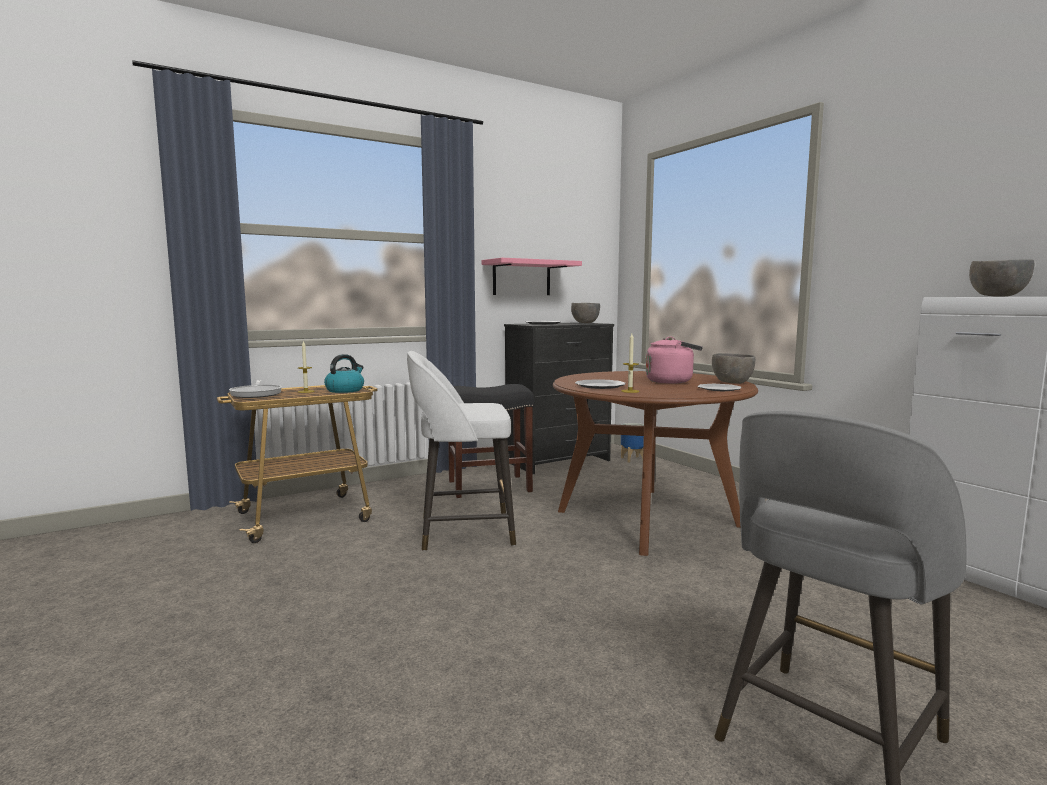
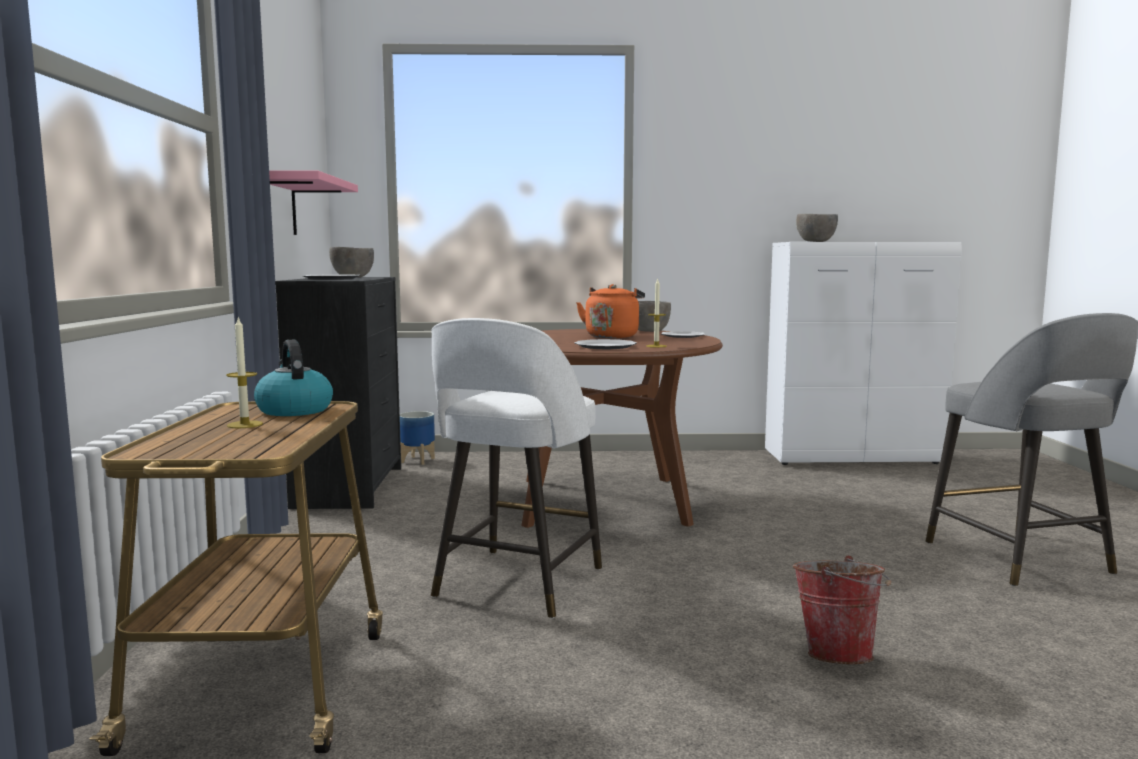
camera: 60 degrees left, 0 degrees up
frying pan [229,380,282,398] -> none
black stool [448,384,534,498] -> none
pink kettle [646,337,703,384] -> orange kettle [576,284,645,338]
none -> bucket [792,556,891,664]

